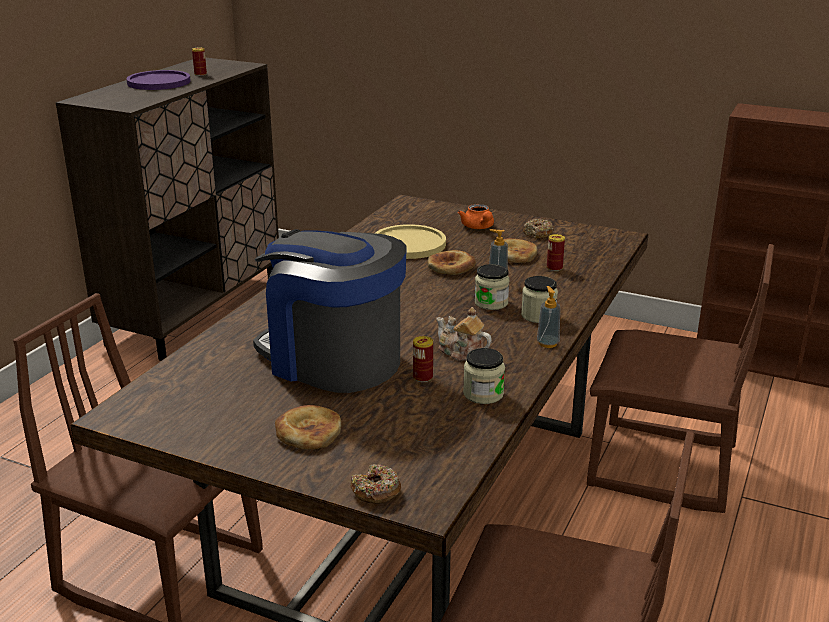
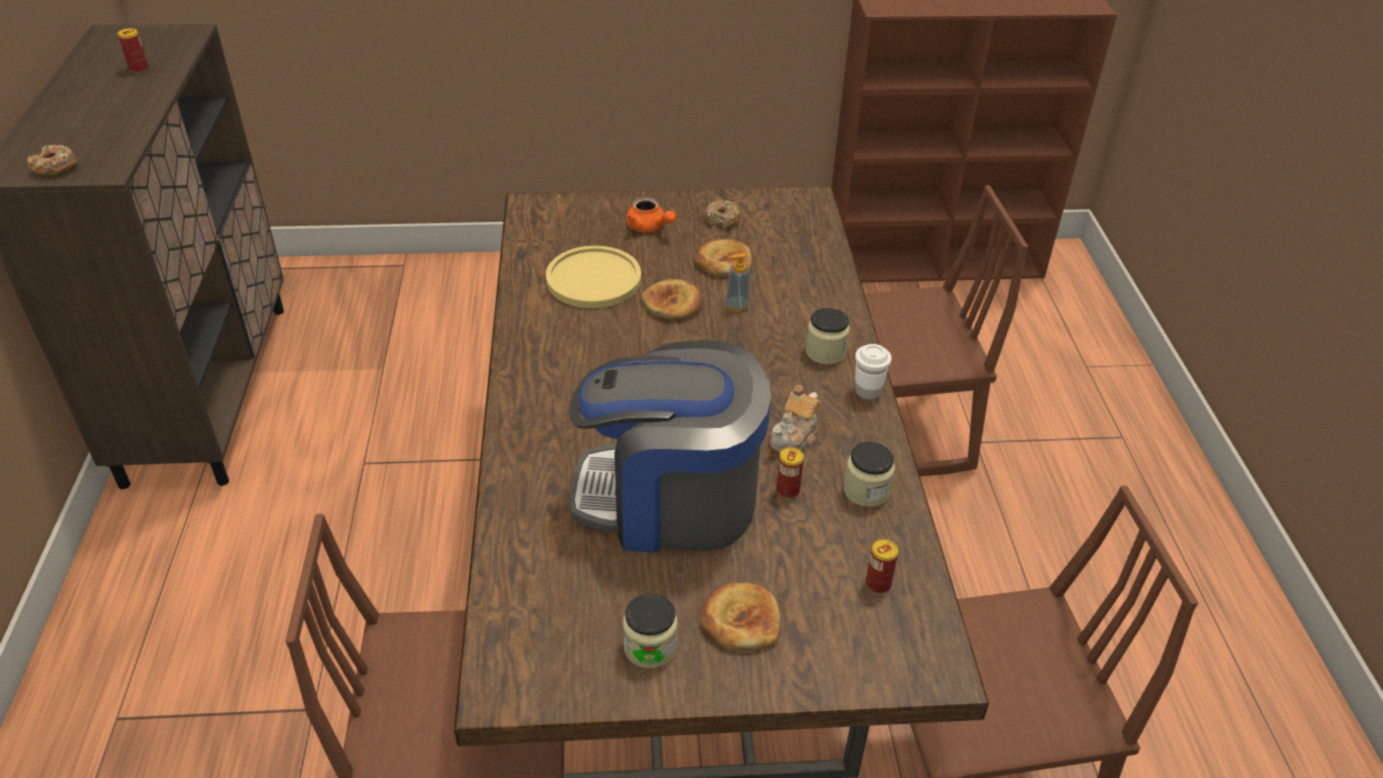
camera: 30 degrees left, 15 degrees up
purple plate [126,70,191,90] -> none
donut [350,464,401,504] -> donut moved to [27,145,78,177]
teapot [436,307,492,361] -> teapot turned 60 degrees counterclockwise [770,385,821,453]
jar [474,264,509,310] -> jar moved to [623,593,678,669]
soap dispenser [537,286,560,348] -> white cup [855,344,892,400]
can [547,234,565,271] -> can moved to [866,539,899,593]

